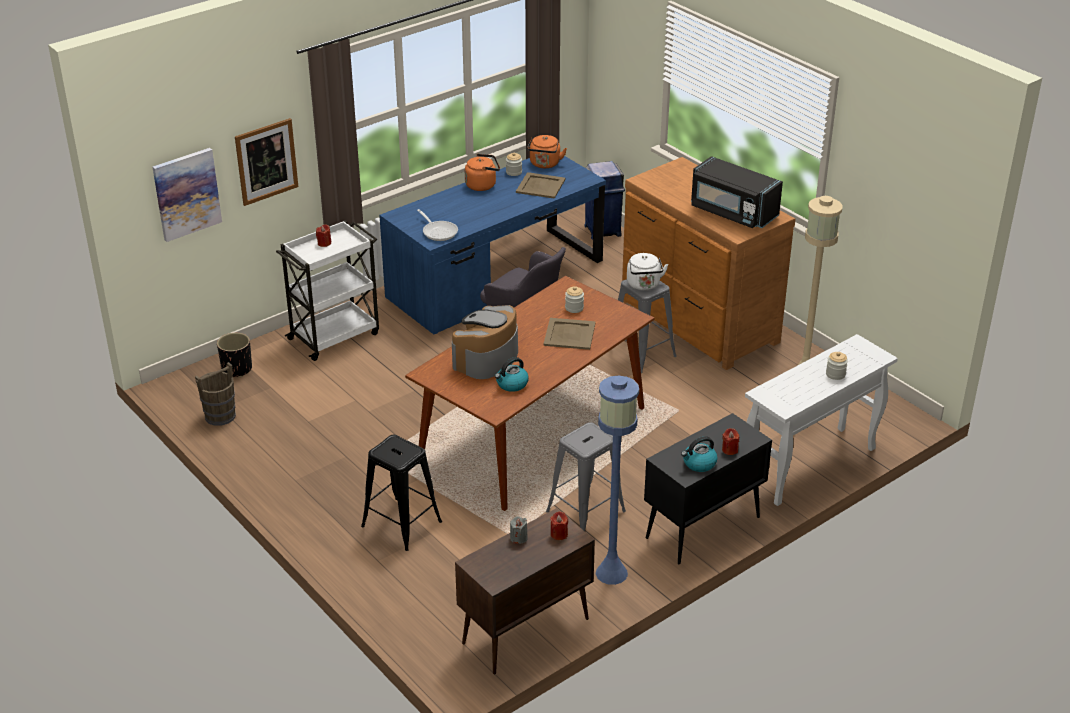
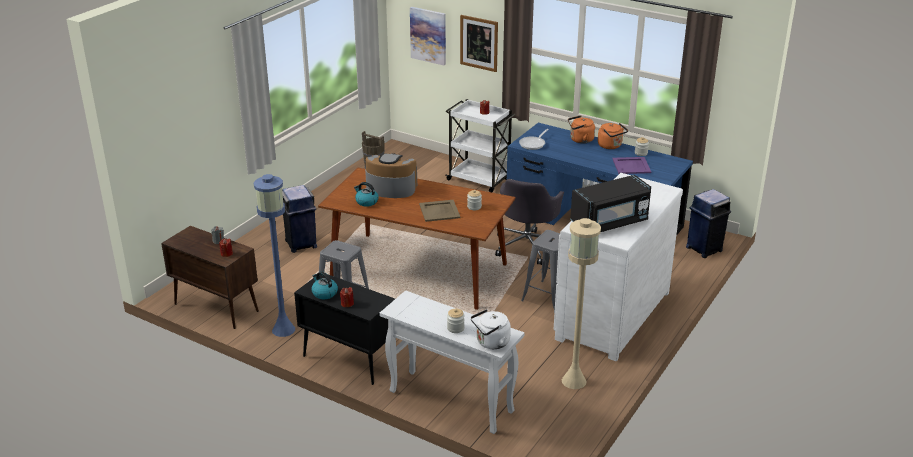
camera: 70 degrees right, 5 degrees down
black planter [217,333,252,377] -> none
black stool [361,435,442,551] -> blue trash can [282,185,317,253]
beige tray [516,172,566,199] -> purple tray [612,157,651,174]
orange kettle [527,135,567,168] -> orange kettle moved to [568,115,595,144]
brown dresser [622,157,796,370] -> white dresser [554,173,683,361]
white kettle [627,253,668,290] -> white kettle moved to [471,309,511,349]
black microwave [691,156,783,228] -> black microwave turned 135 degrees counterclockwise [570,175,651,232]

